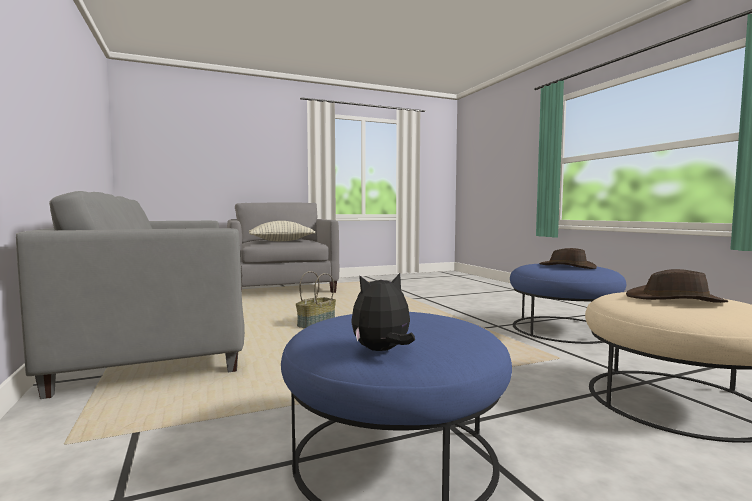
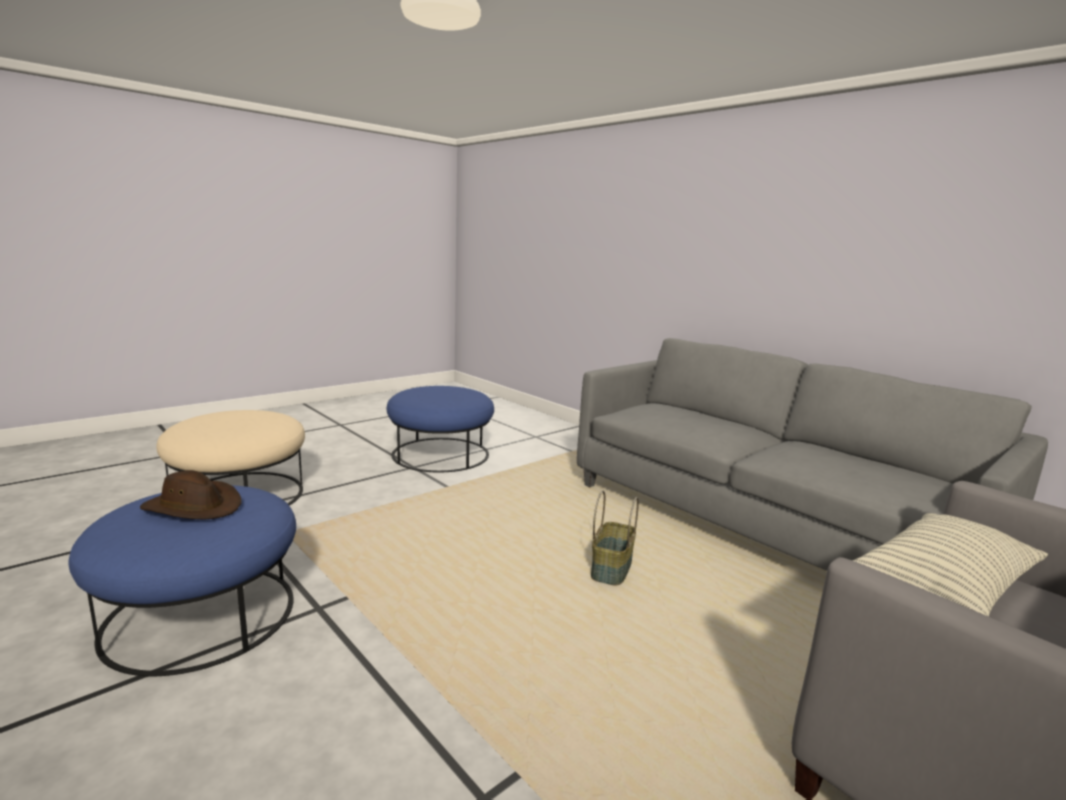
camera: 160 degrees right, 10 degrees up
plush toy [351,273,415,351] -> none
brown hat [626,269,728,303] -> none

